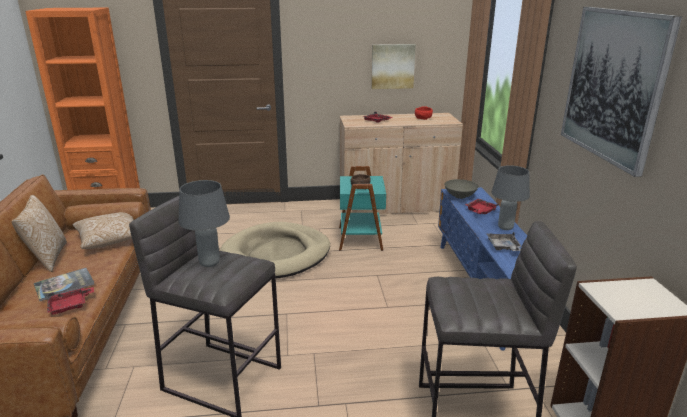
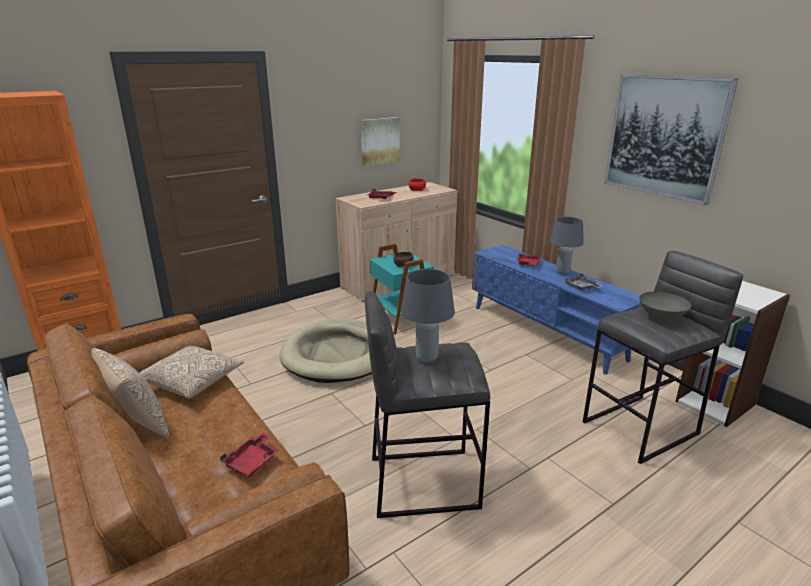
camera: 30 degrees left, 0 degrees up
book [34,268,94,301] -> none
grey bowl [444,179,478,199] -> grey bowl moved to [639,291,691,321]

